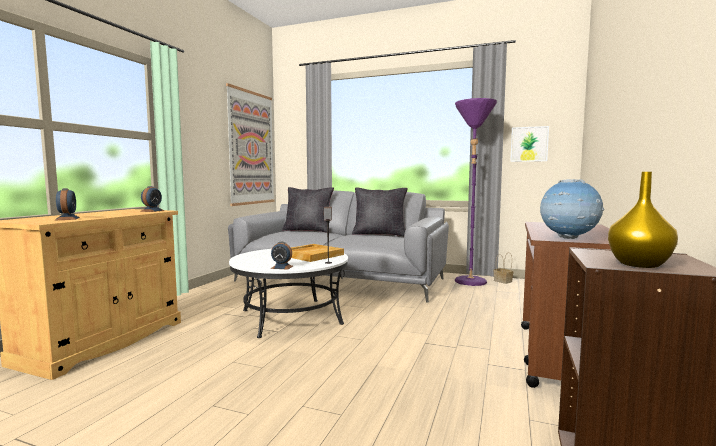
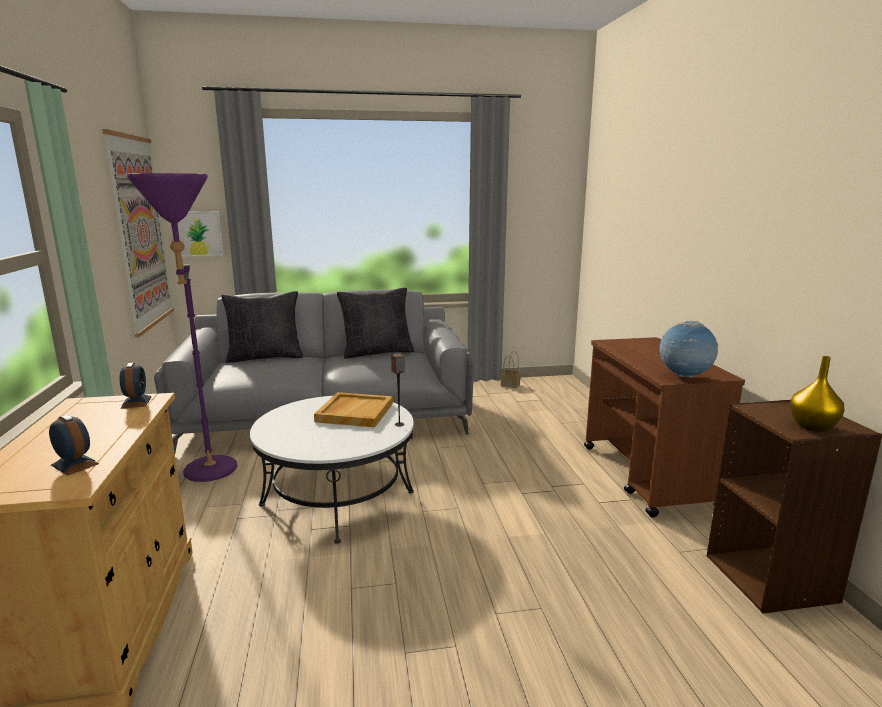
camera: 30 degrees left, 10 degrees up
alarm clock [271,242,293,270] -> none
purple floor lamp [455,98,497,286] -> purple floor lamp moved to [127,173,237,482]
picture [510,126,549,162] -> picture moved to [178,211,224,257]

